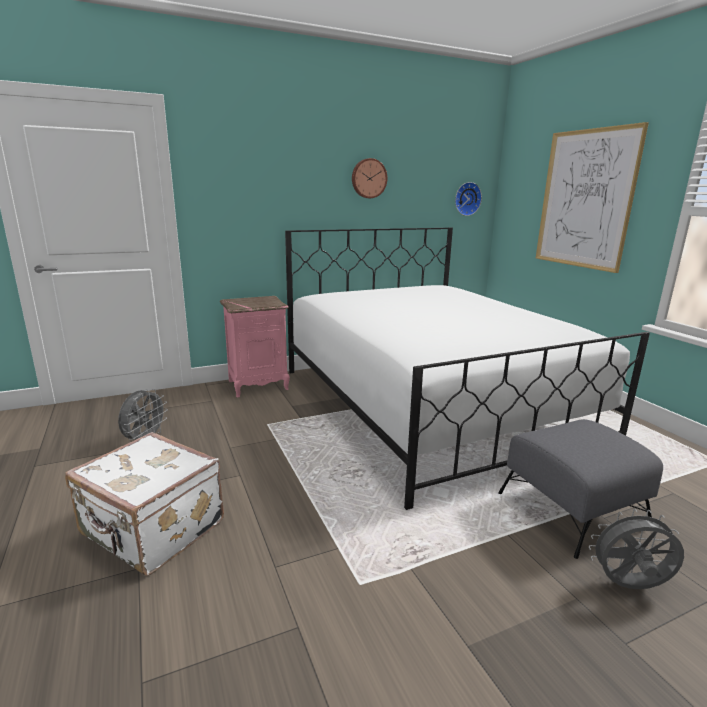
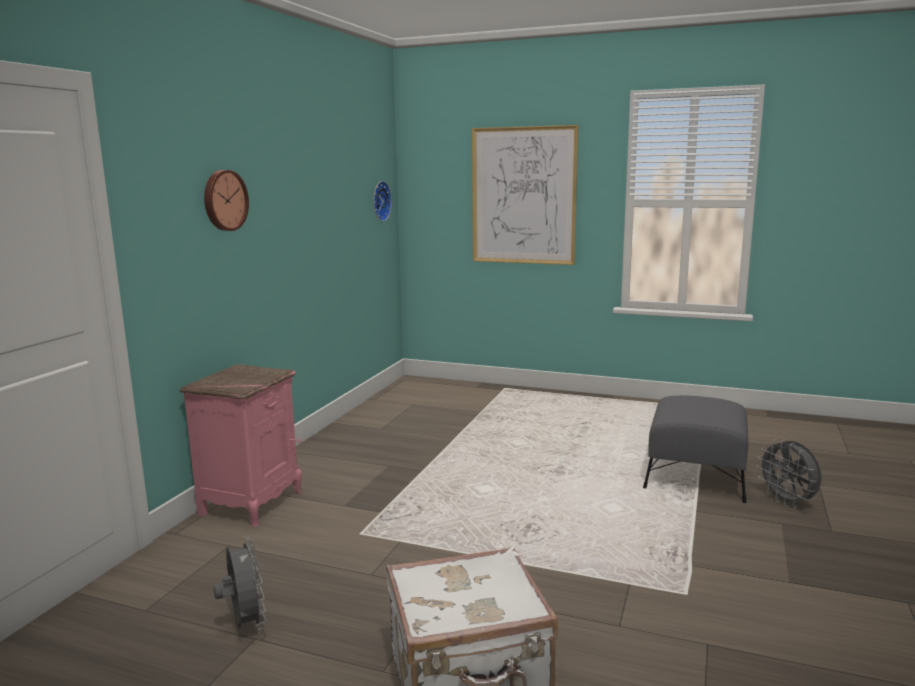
camera: 45 degrees left, 5 degrees down
white bed [285,228,650,510] -> none
wall clock [352,158,388,198] -> wall clock moved to [204,170,249,231]
grey fan [589,509,684,589] -> grey fan turned 75 degrees counterclockwise [756,439,821,507]

